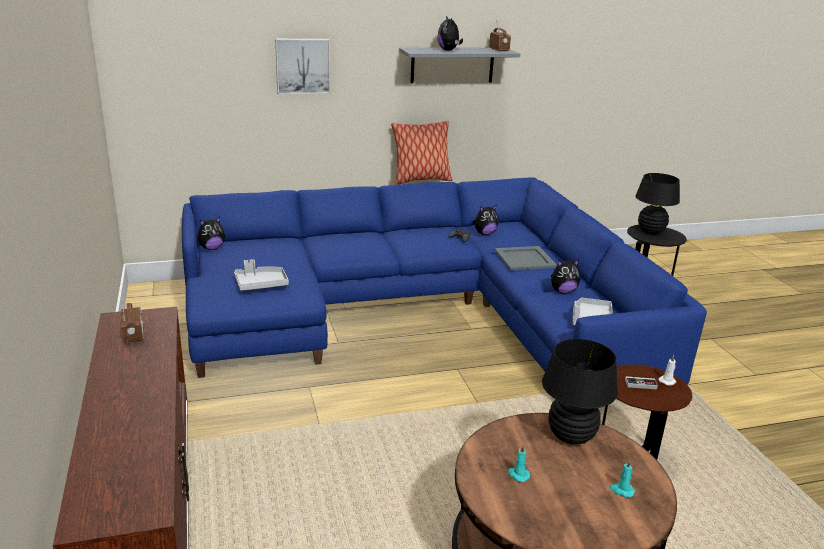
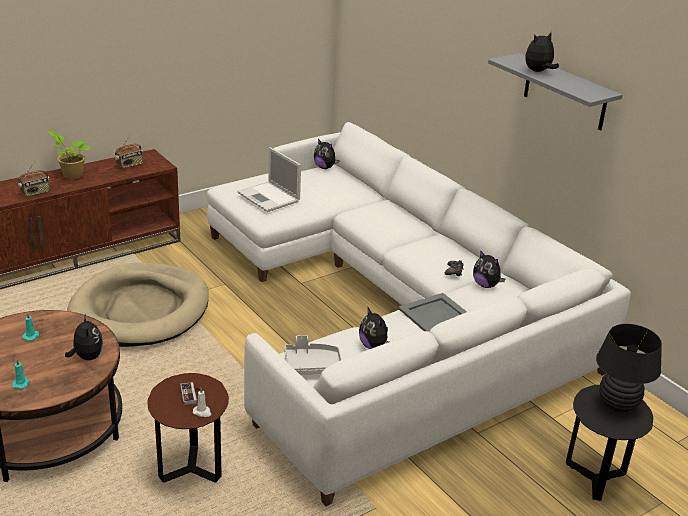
camera: 70 degrees right, 5 degrees up
blue sofa [182,177,707,385] -> white sofa [207,122,631,506]
grey tray [234,259,289,291] -> laptop [237,147,301,212]
picture [275,39,330,95] -> none
pillow [391,121,452,184] -> none
radio [489,19,511,52] -> radio moved to [18,161,50,197]
black table lamp [542,339,618,445] -> plush toy [65,314,103,360]
none -> potted plant [48,130,90,179]
none -> beige dog bed [67,263,209,347]

